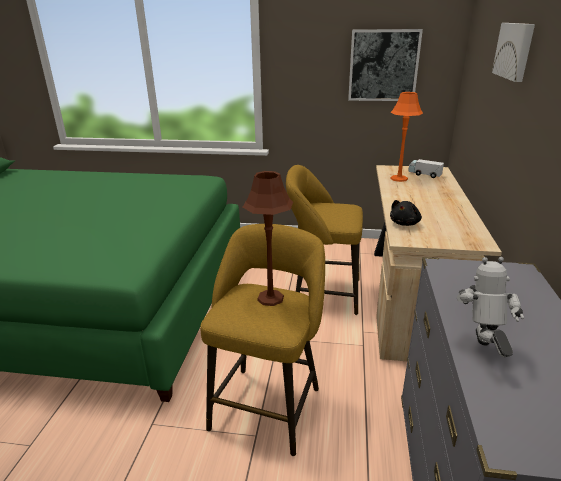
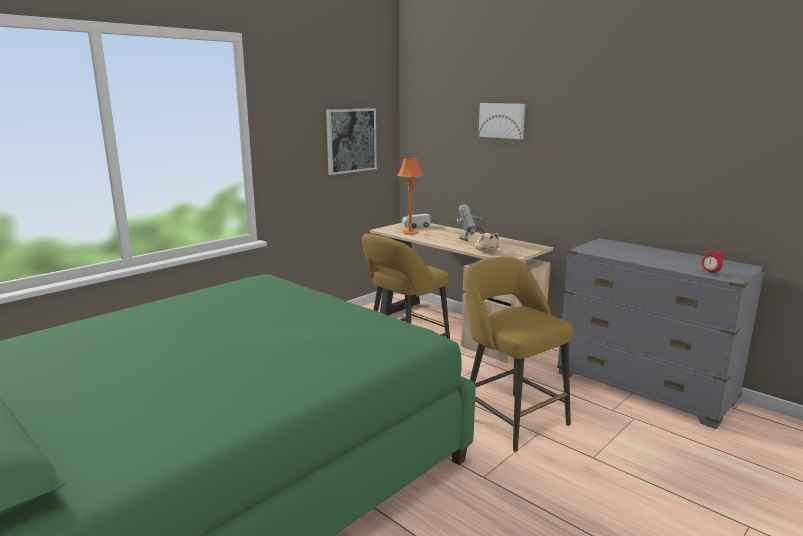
camera: 55 degrees left, 10 degrees down
brown table lamp [243,171,293,306] -> none
black plush toy [390,200,422,226] -> beige plush toy [475,233,499,252]
toy robot [457,257,524,357] -> toy robot moved to [456,202,485,241]
none -> alarm clock [702,247,724,275]

